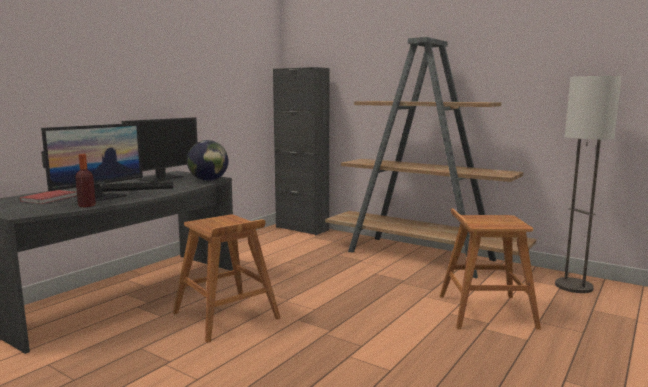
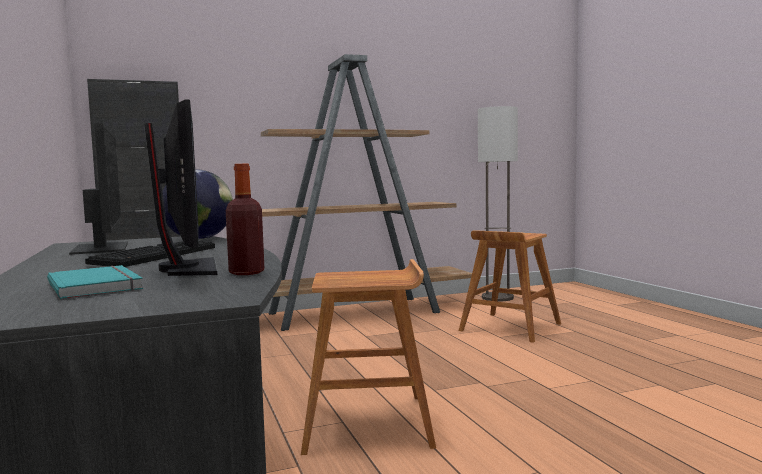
camera: 55 degrees left, 5 degrees down
red book [20,190,77,204] -> turquoise book [47,265,143,299]

